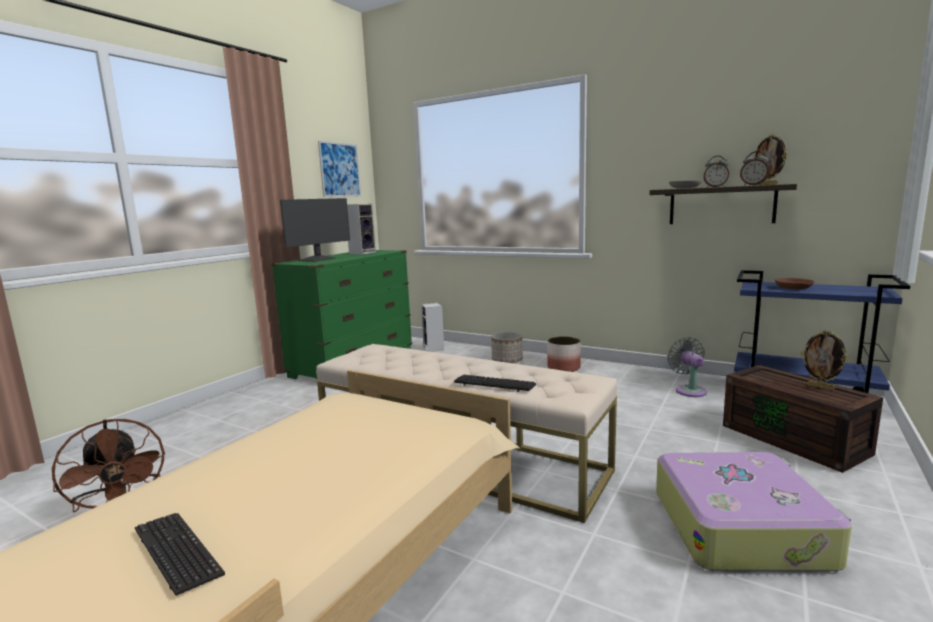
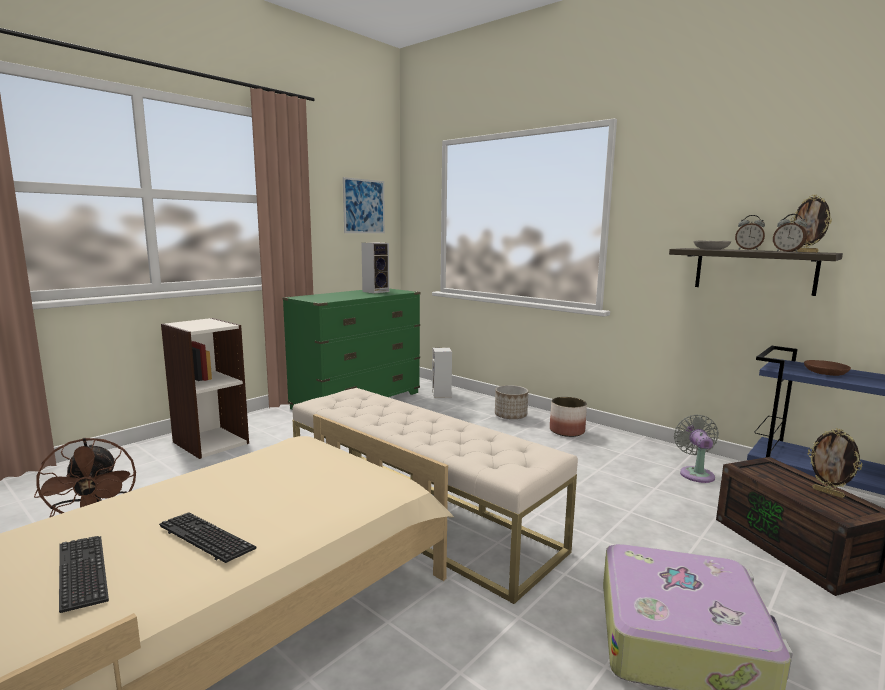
camera: 10 degrees right, 0 degrees up
monitor [280,198,350,262] -> none
keyboard [454,375,536,392] -> keyboard moved to [159,512,256,563]
none -> bookcase [161,318,249,459]

